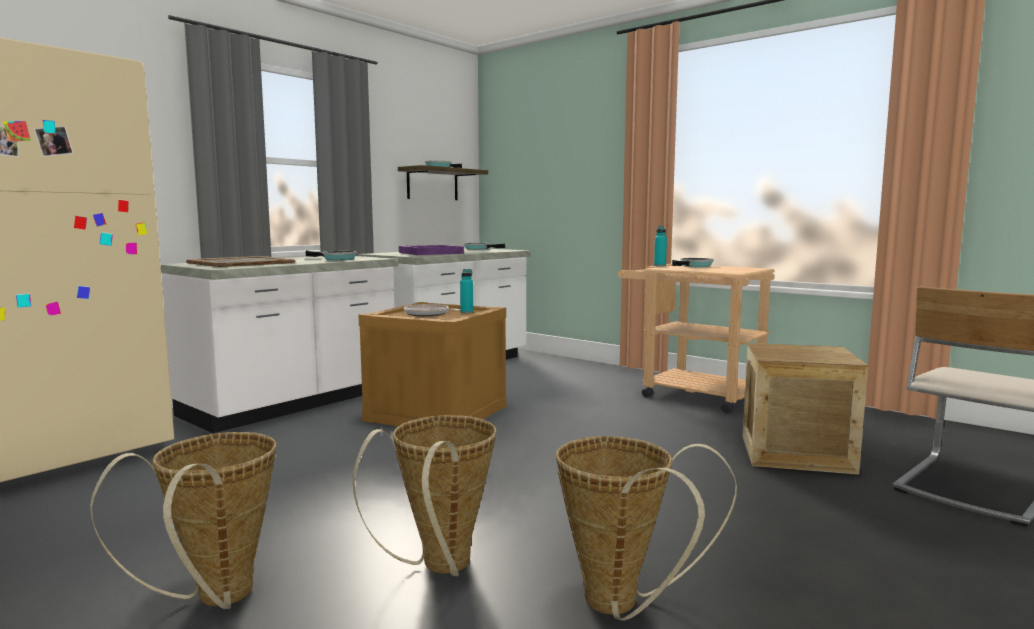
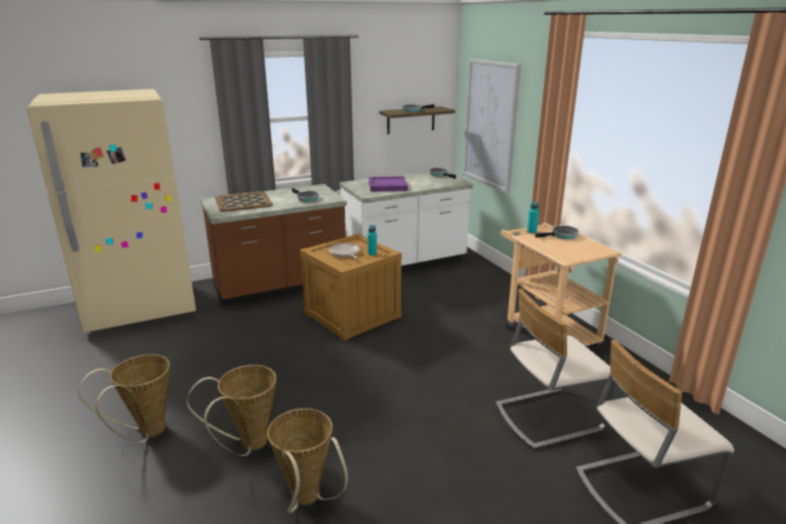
camera: 25 degrees right, 15 degrees up
white counter [161,256,398,433] -> brown counter [201,184,347,306]
crate [742,343,868,475] -> beige chair [496,289,617,450]
none -> picture [463,59,521,194]

